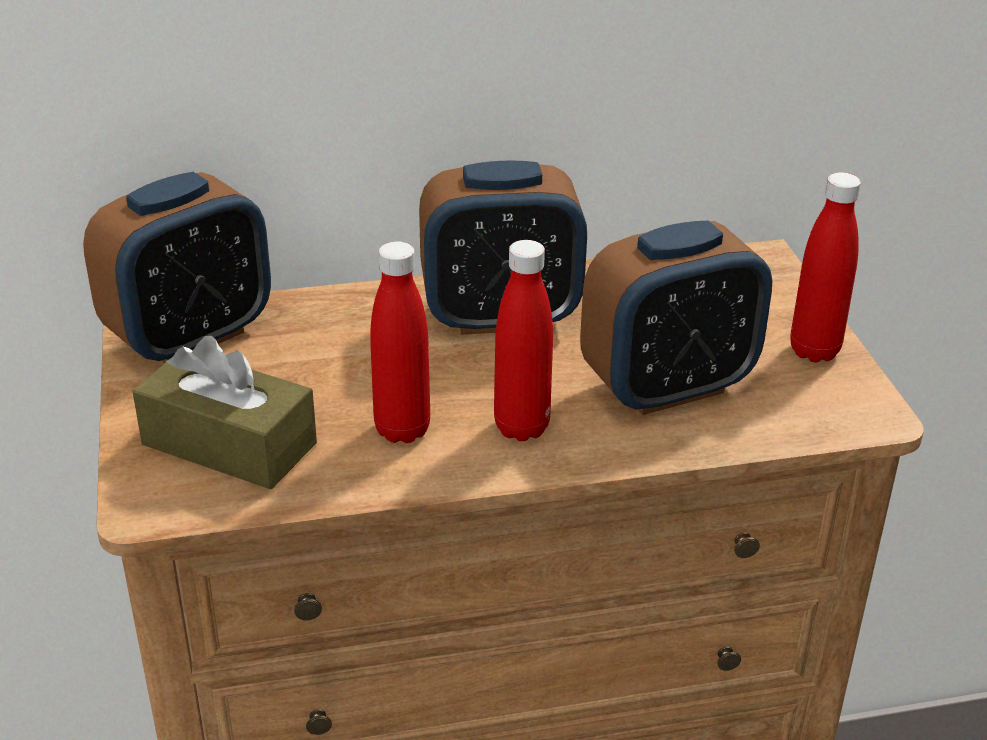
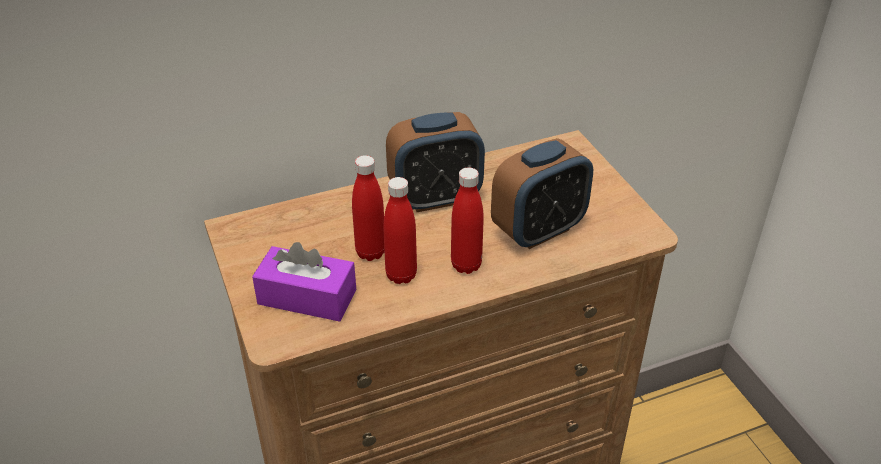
camera: 10 degrees left, 5 degrees up
alarm clock [83,172,271,363] -> none
brown tissue box [132,336,317,489] -> purple tissue box [252,242,356,322]
red bottle [790,172,861,362] -> red bottle moved to [352,155,385,261]

